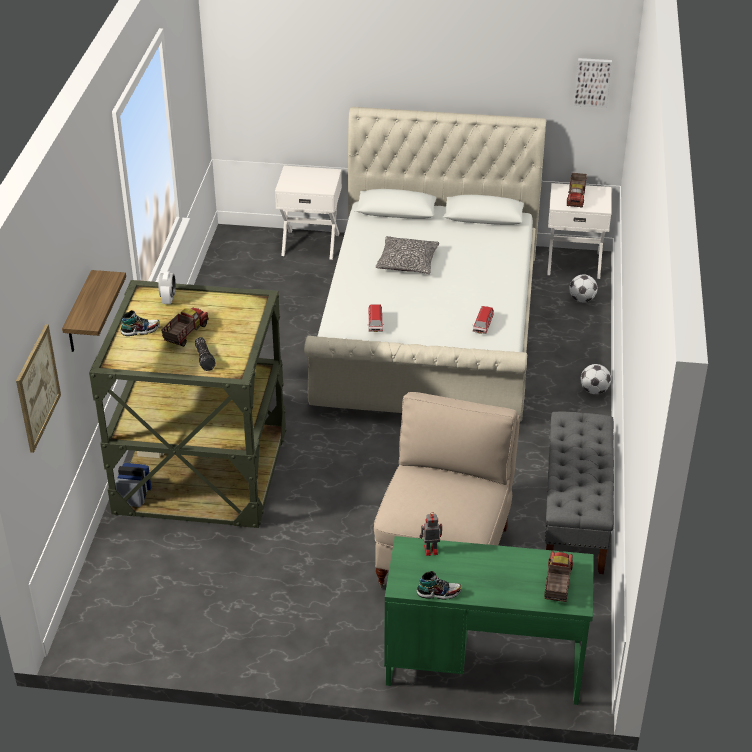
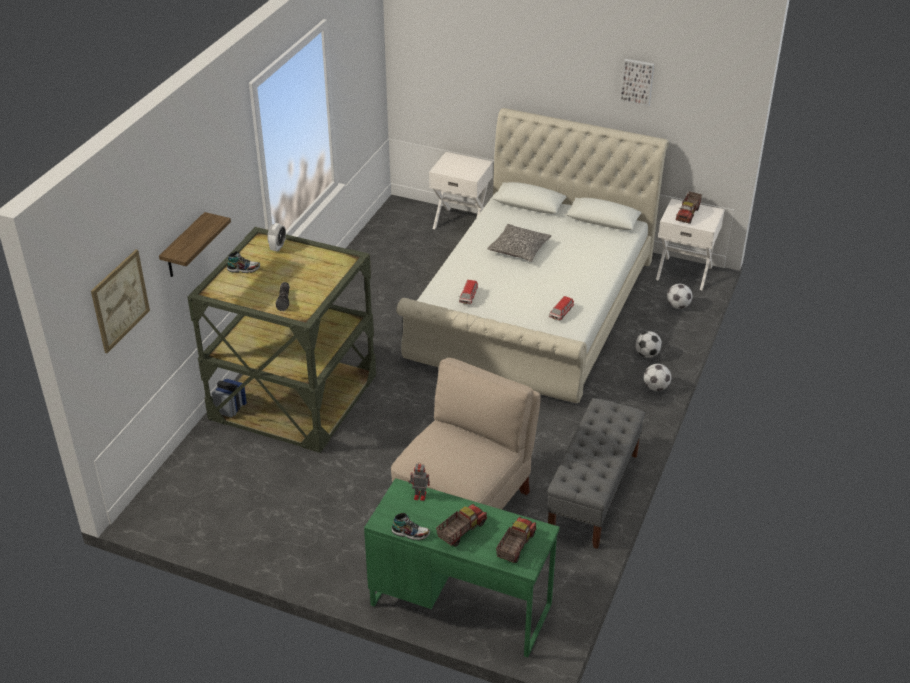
camera: 15 degrees right, 0 degrees up
toy truck [161,308,209,347] -> toy truck moved to [436,504,487,547]
picture [574,58,612,108] -> picture moved to [620,59,654,107]
none -> football [635,331,662,358]

